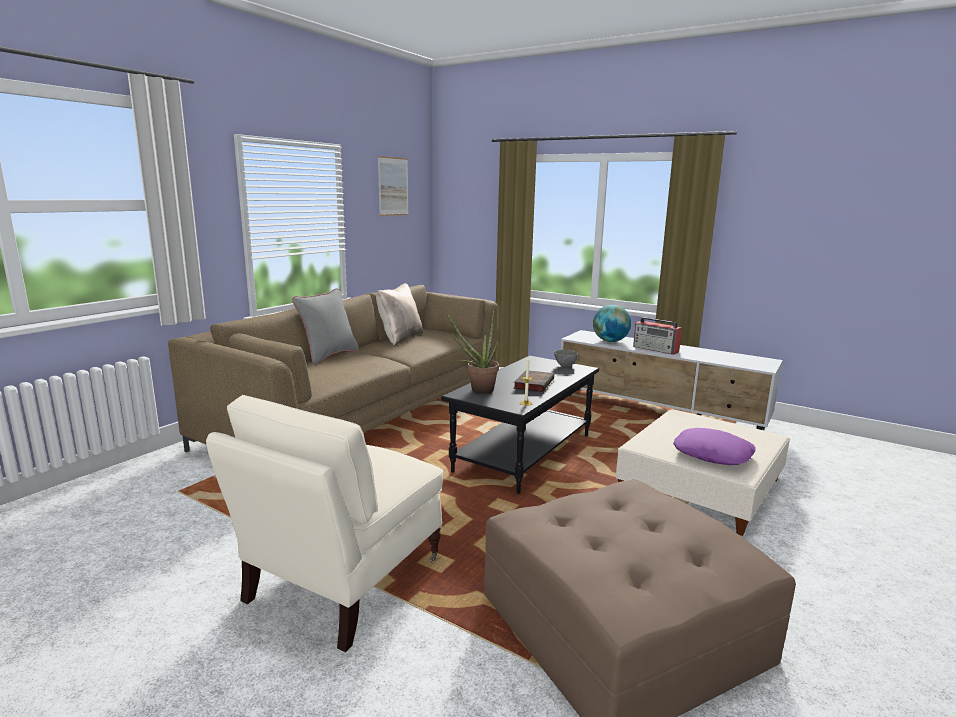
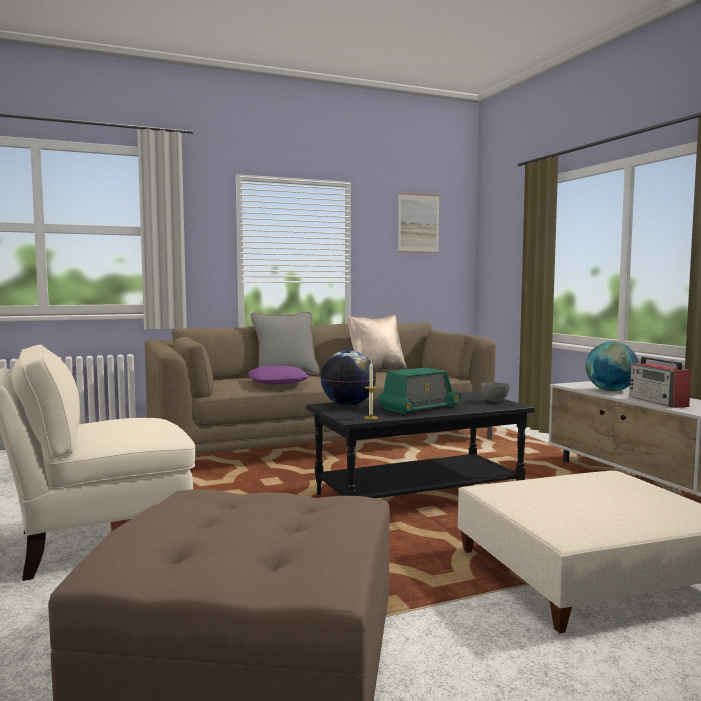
camera: 35 degrees right, 10 degrees down
potted plant [445,310,499,394] -> globe [321,350,376,406]
book [513,370,554,392] -> radio [378,367,461,414]
purple pillow [673,428,756,465] -> purple pillow moved to [248,365,309,385]

